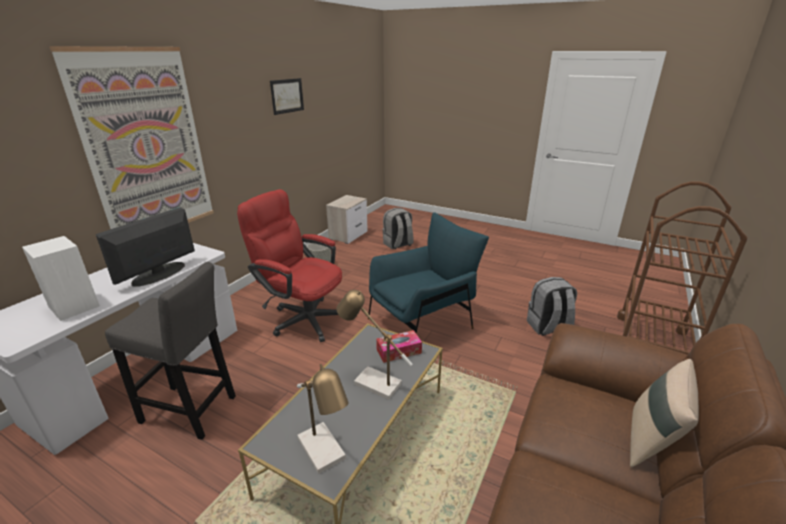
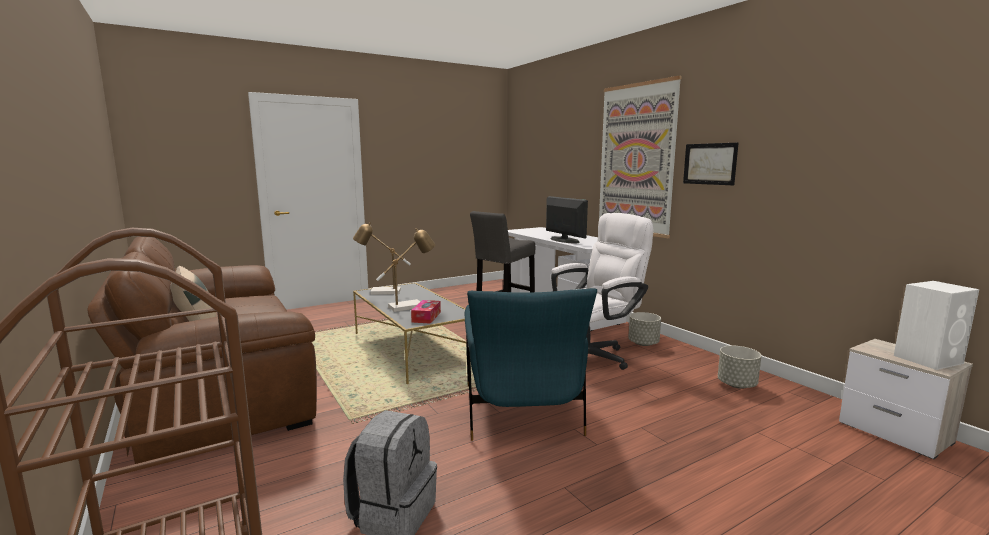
camera: 120 degrees right, 15 degrees down
white speaker [22,236,100,321] -> white speaker moved to [894,281,979,370]
red office chair [237,189,342,342] -> white office chair [551,213,653,370]
picture [270,78,304,115] -> picture moved to [683,143,738,185]
grey backpack [383,208,414,249] -> none
none -> grey planter [628,312,661,346]

